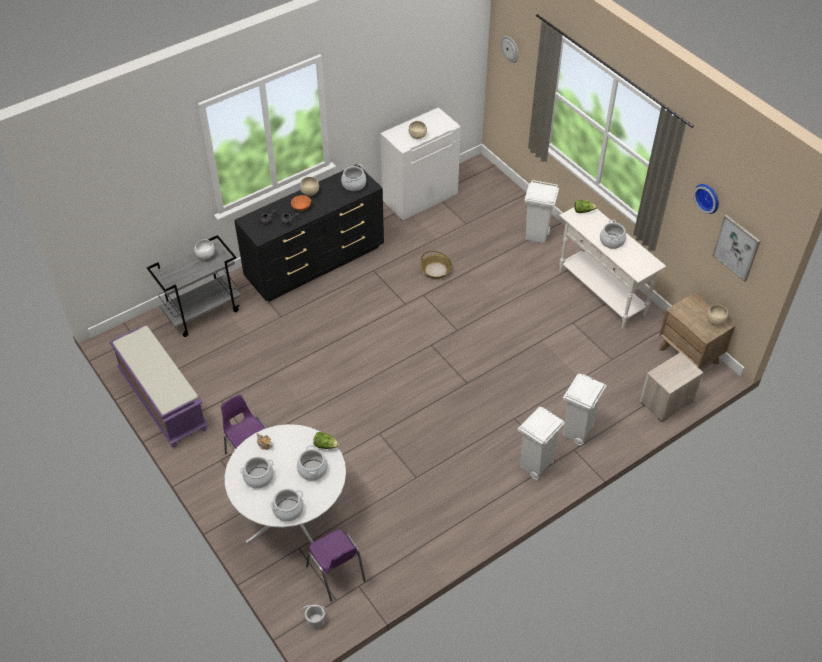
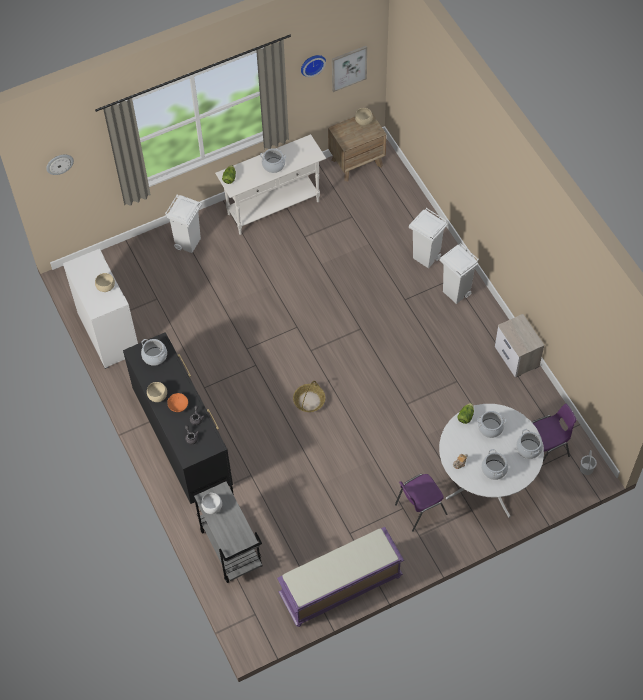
camera: 80 degrees left, 10 degrees up
basket [420,250,452,279] -> basket moved to [293,381,325,412]
nightstand [640,352,703,422] -> nightstand moved to [495,314,545,377]

